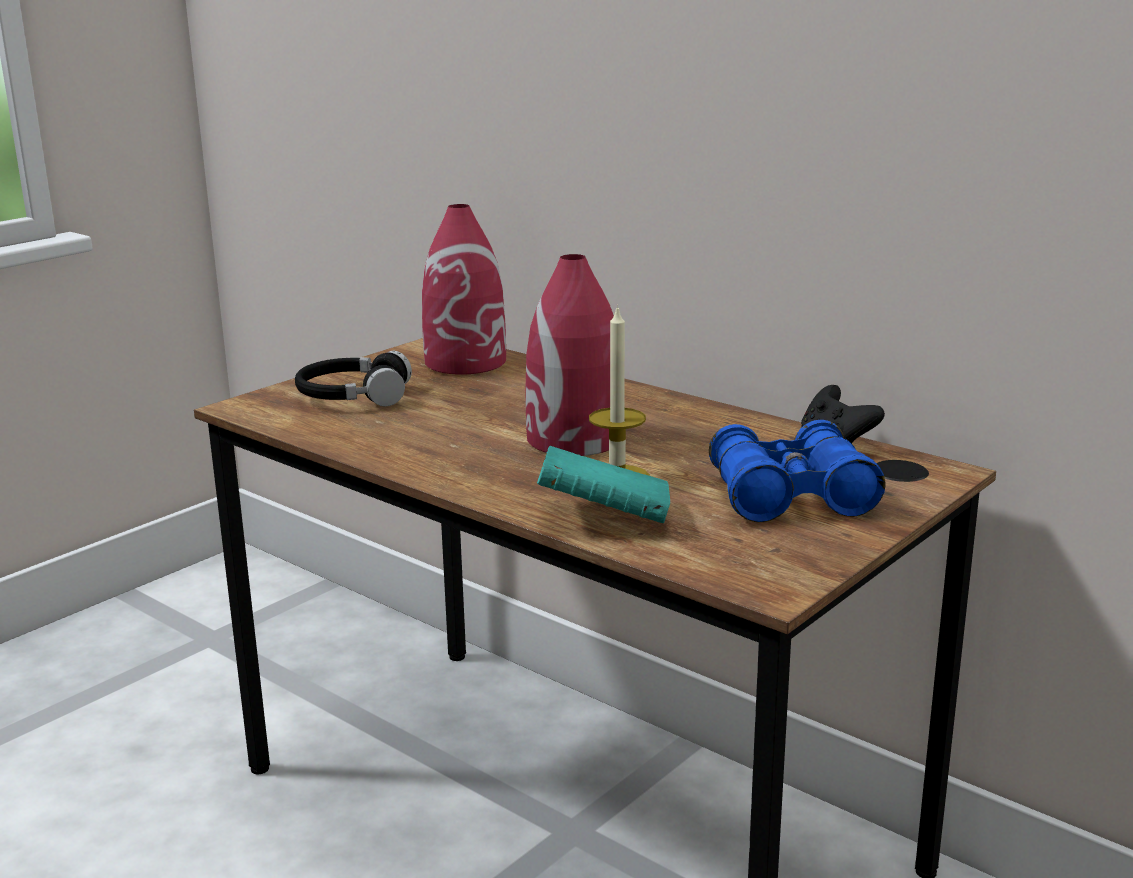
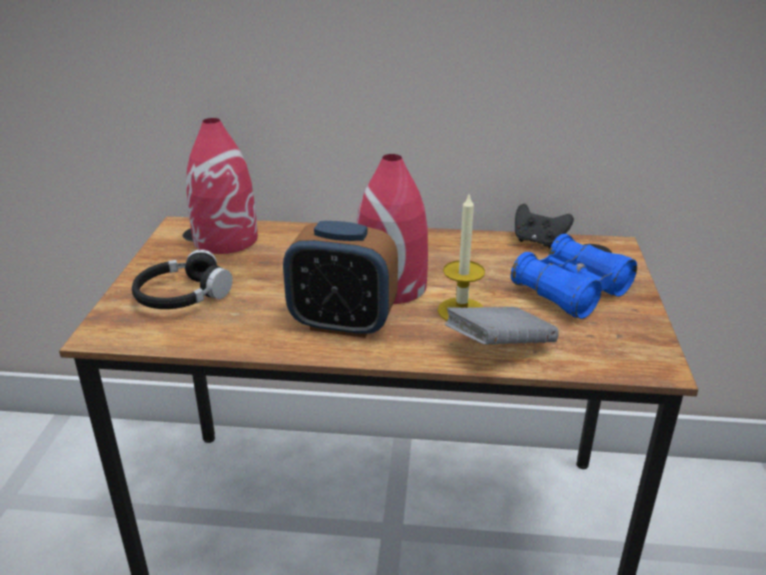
camera: 35 degrees left, 10 degrees up
turquoise book [537,446,670,523] -> grey book [445,307,559,345]
none -> alarm clock [283,221,398,338]

